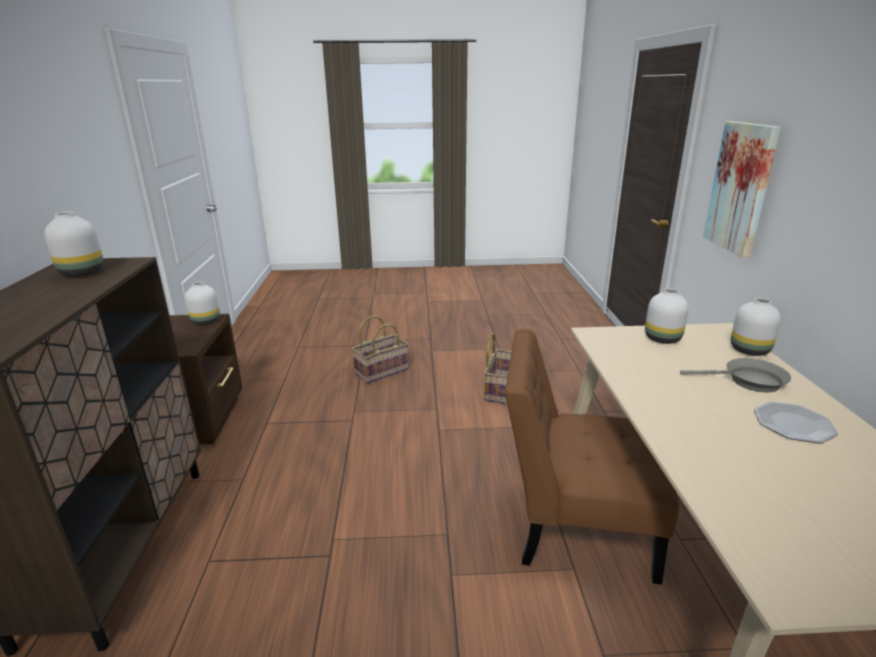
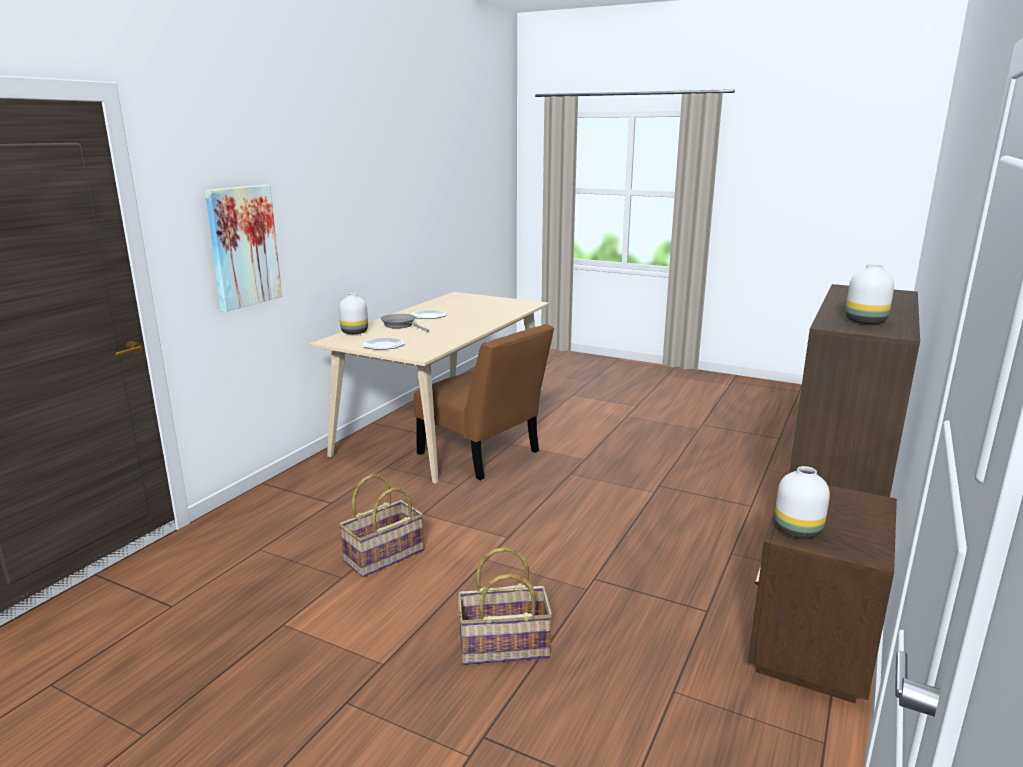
camera: 150 degrees left, 5 degrees down
white vase [645,288,689,344] -> plate [363,337,405,350]

